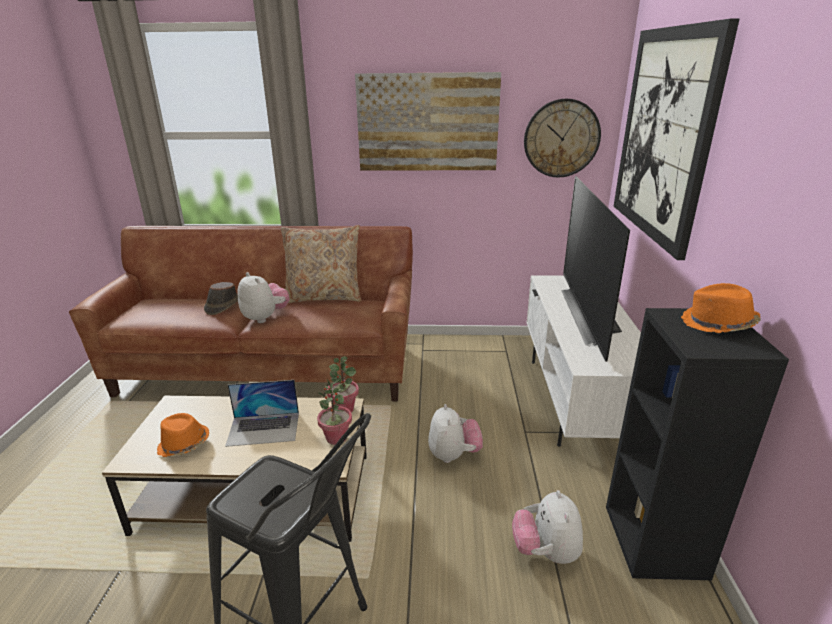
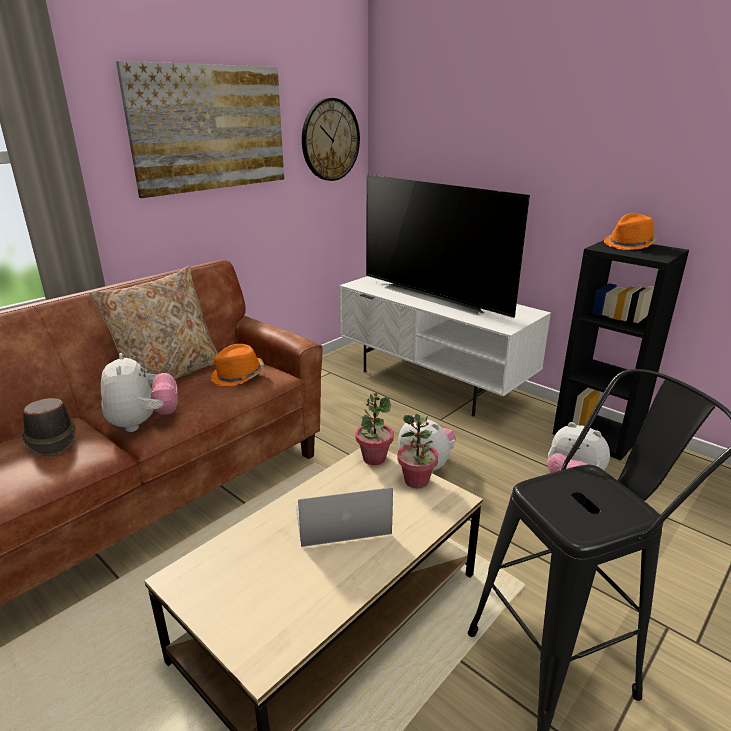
camera: 50 degrees left, 0 degrees up
orange hat [157,413,209,457] -> orange hat moved to [211,344,264,386]
laptop [225,380,299,447] -> laptop turned 135 degrees counterclockwise [296,487,393,547]
plush toy [237,272,290,323] -> plush toy turned 75 degrees clockwise [101,353,178,432]
picture [613,18,739,260] -> none

